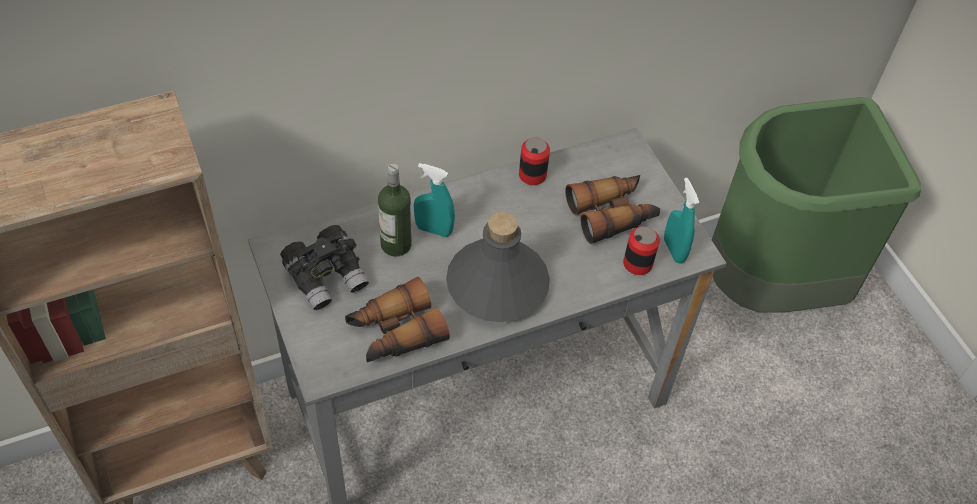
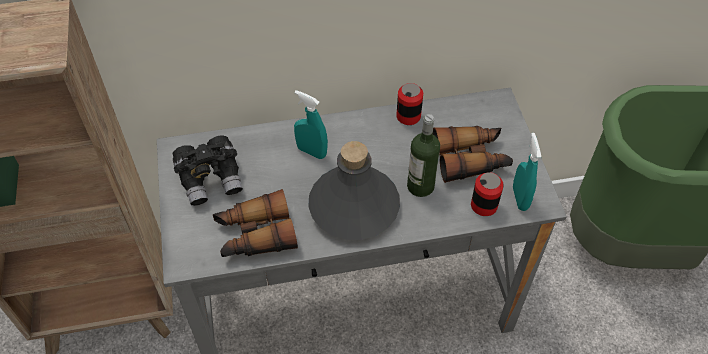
camera: 15 degrees right, 0 degrees up
bottle [378,164,412,256] -> bottle moved to [407,114,440,197]

